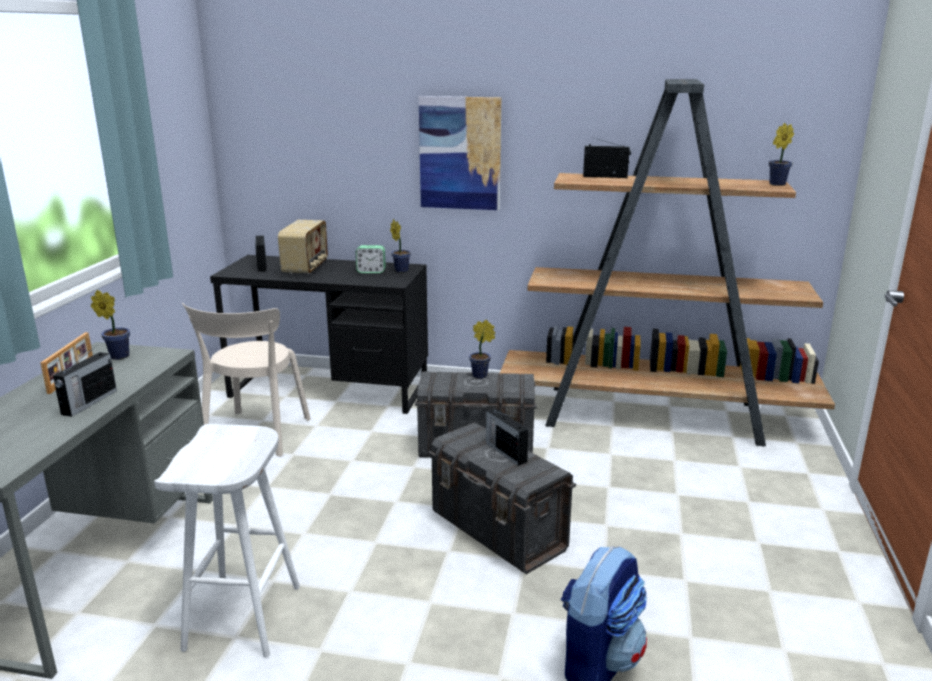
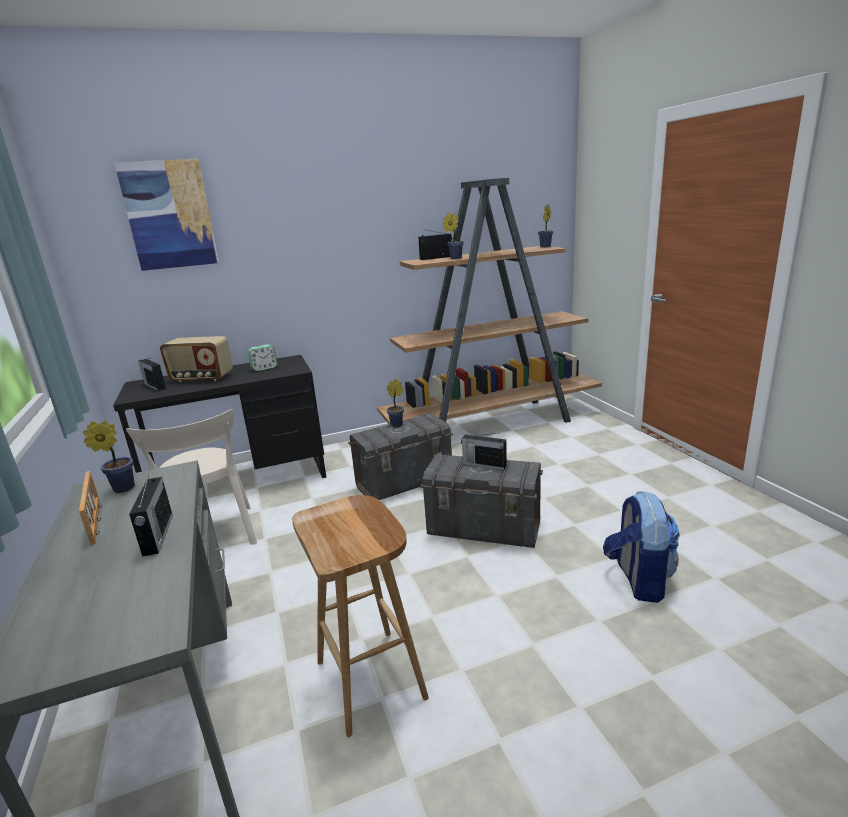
camera: 30 degrees left, 0 degrees up
white stool [154,424,300,658] -> brown stool [292,495,429,737]
radio [278,220,328,275] -> radio turned 120 degrees clockwise [160,336,233,382]
potted plant [390,219,411,273] -> potted plant moved to [443,213,464,259]
picture [419,96,501,210] -> picture moved to [114,159,219,271]

